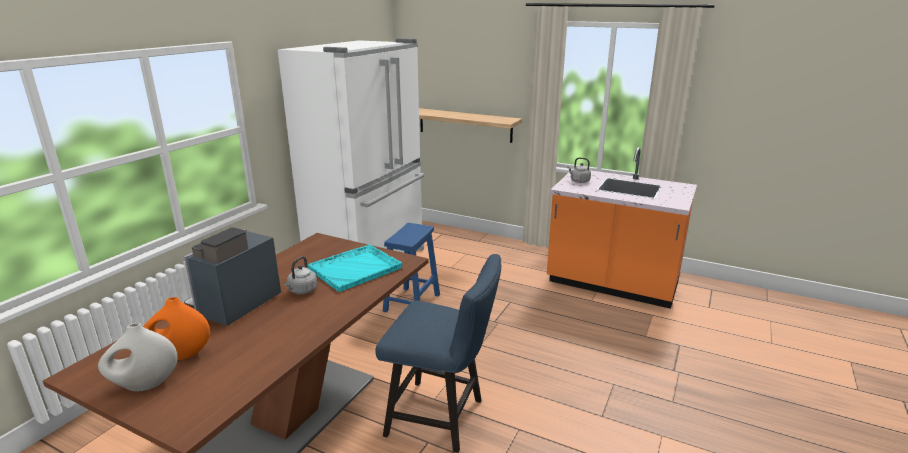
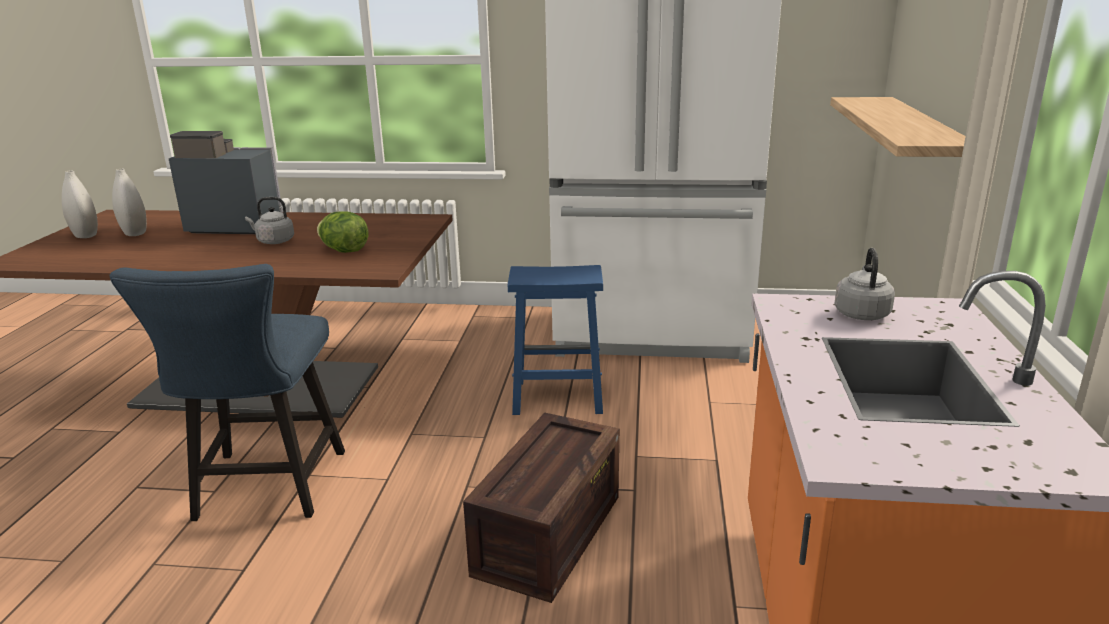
camera: 70 degrees right, 0 degrees up
orange vase [143,297,210,360] -> white vase [112,168,147,236]
turquoise tray [308,244,402,292] -> lettuce [317,211,369,253]
none -> crate [463,413,619,603]

